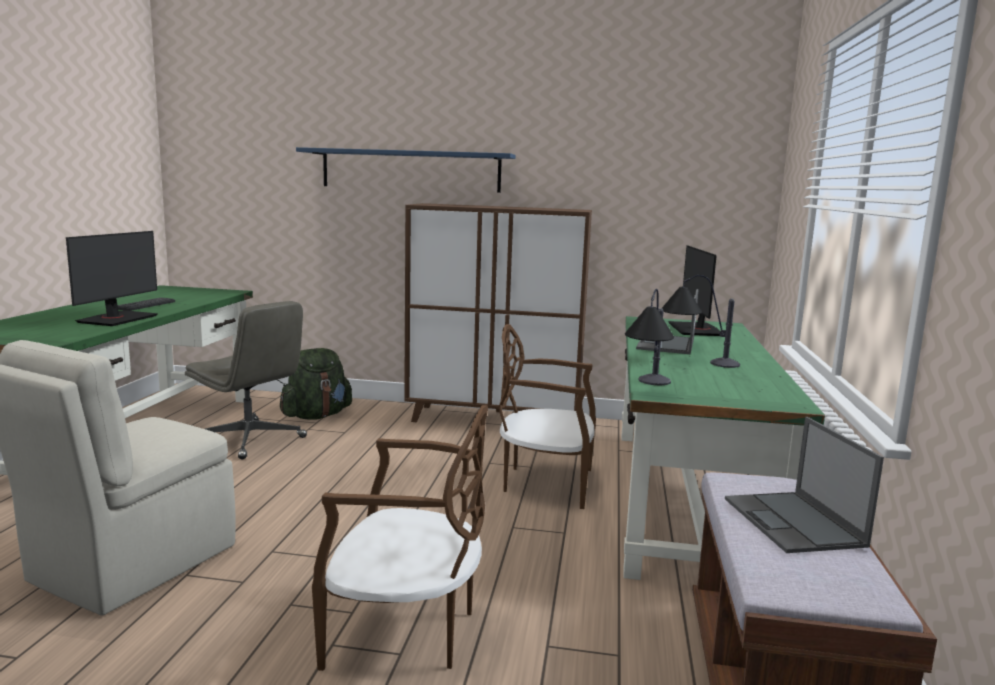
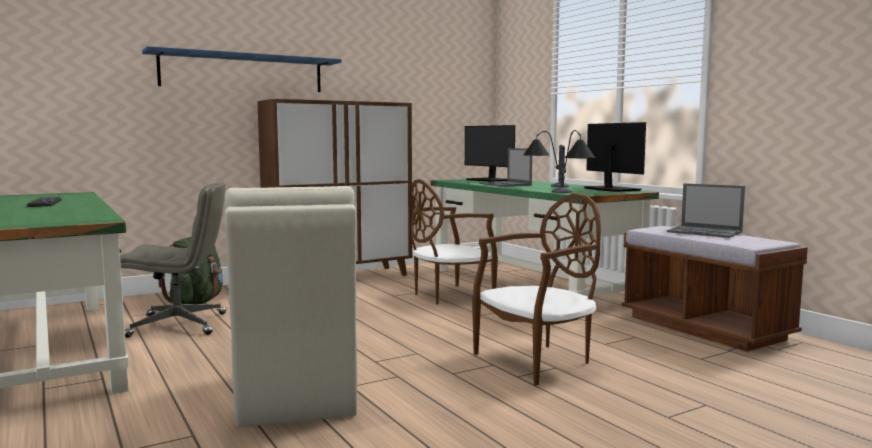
camera: 40 degrees left, 5 degrees down
monitor [66,231,158,326] -> monitor moved to [583,122,646,192]

